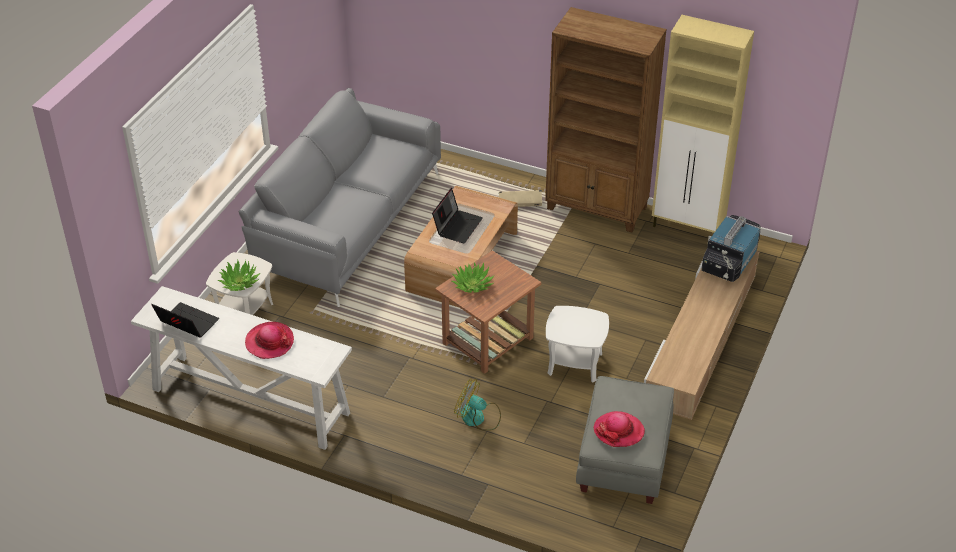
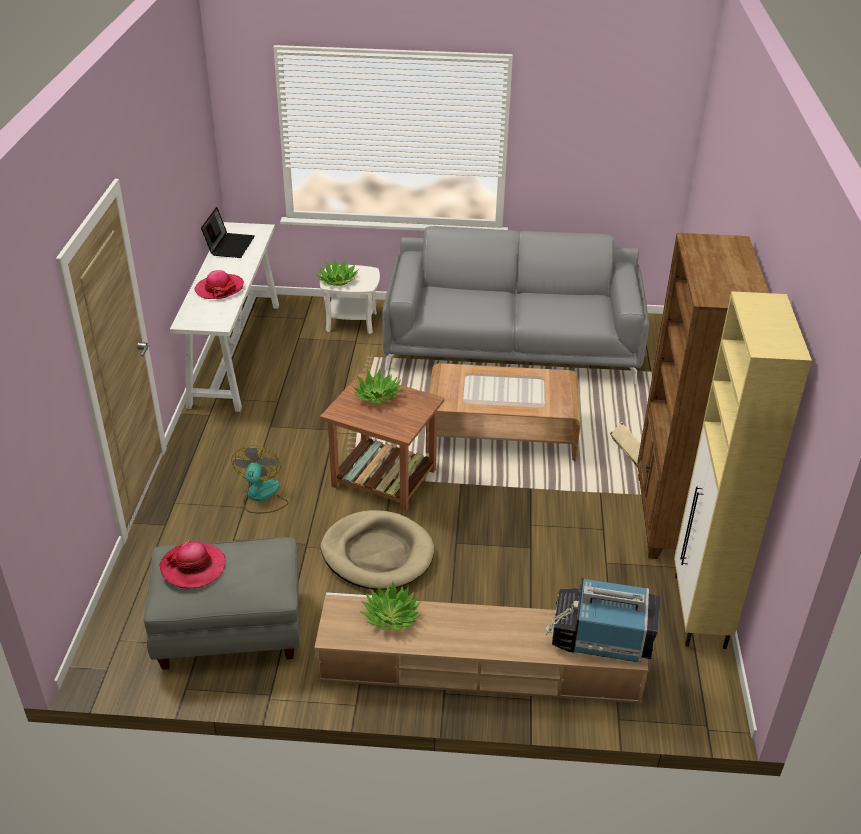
camera: 70 degrees right, 5 degrees down
laptop [432,188,483,243] -> none
white side table [546,306,609,383] -> beige dog bed [321,510,434,590]
none -> potted plant [361,581,421,631]

